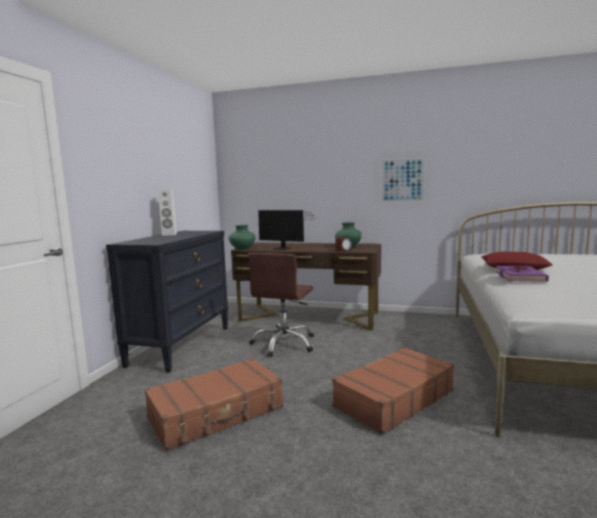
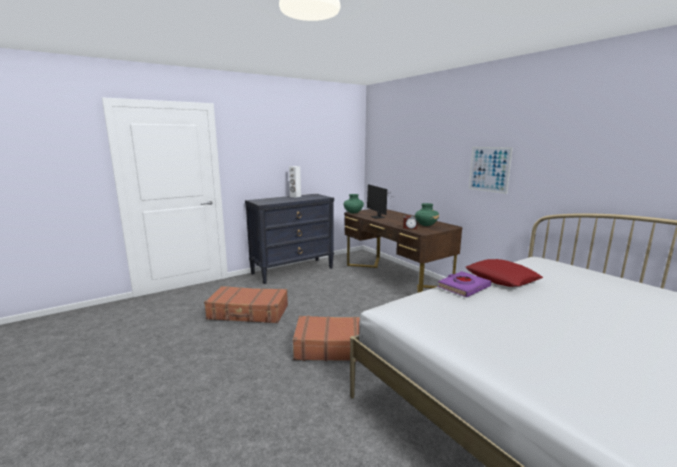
camera: 40 degrees right, 5 degrees up
brown office chair [248,253,314,357] -> none

